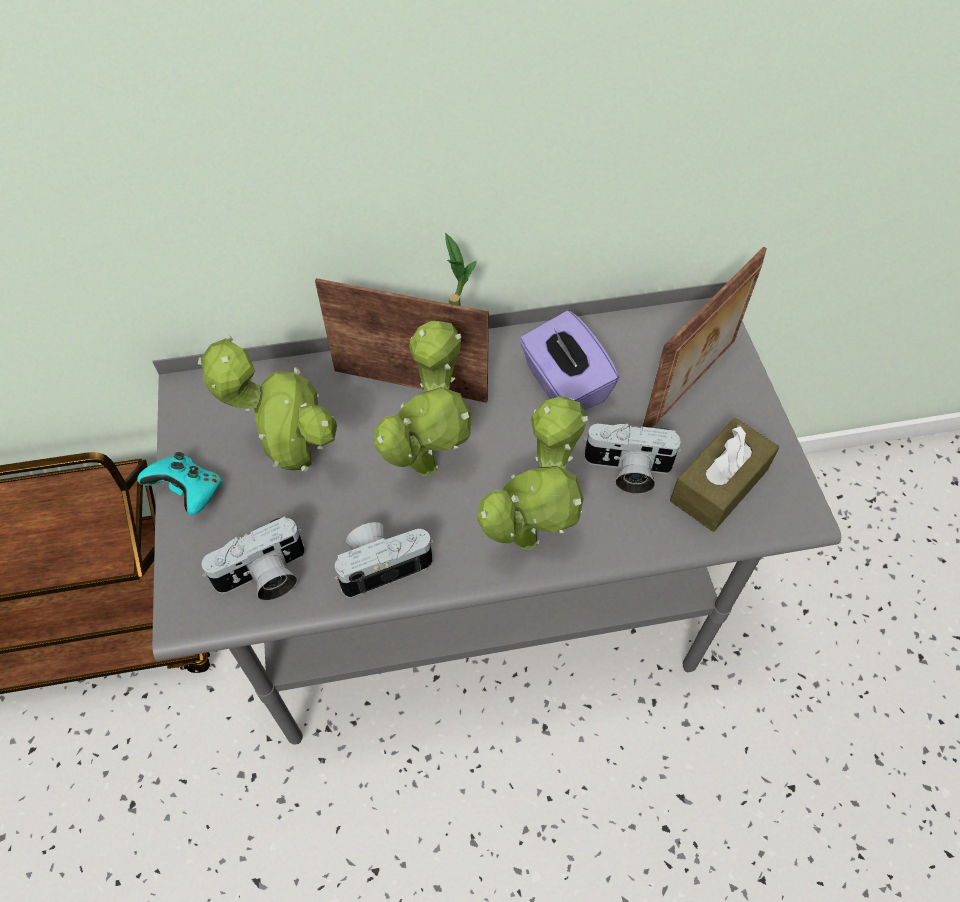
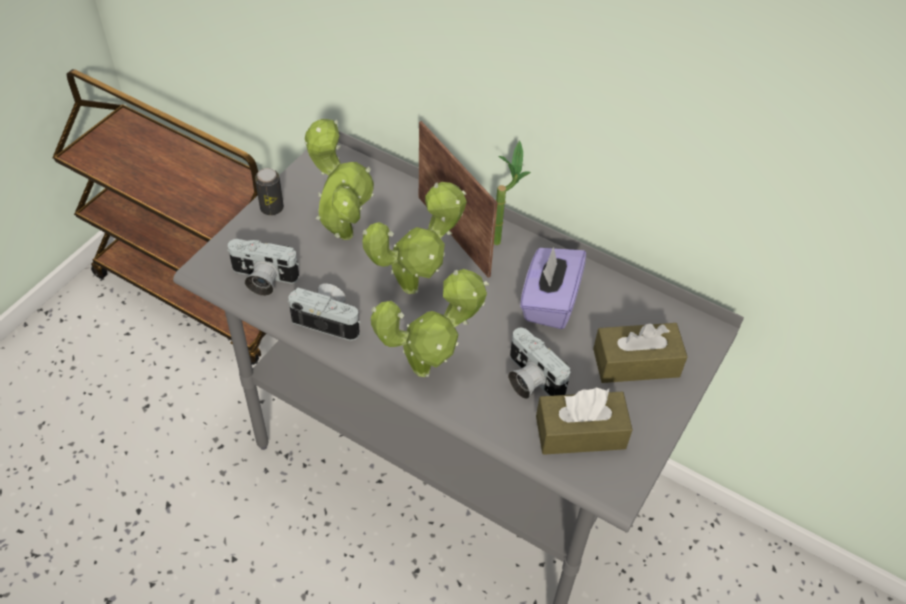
camera: 40 degrees right, 5 degrees down
turquoise game controller [137,452,222,515] -> can [255,168,284,215]
picture frame [642,246,767,428] -> brown tissue box [593,323,687,383]

